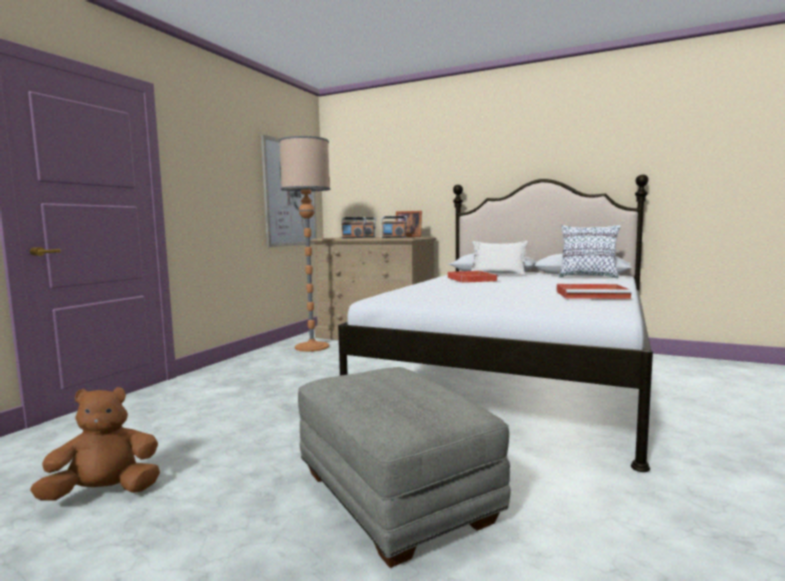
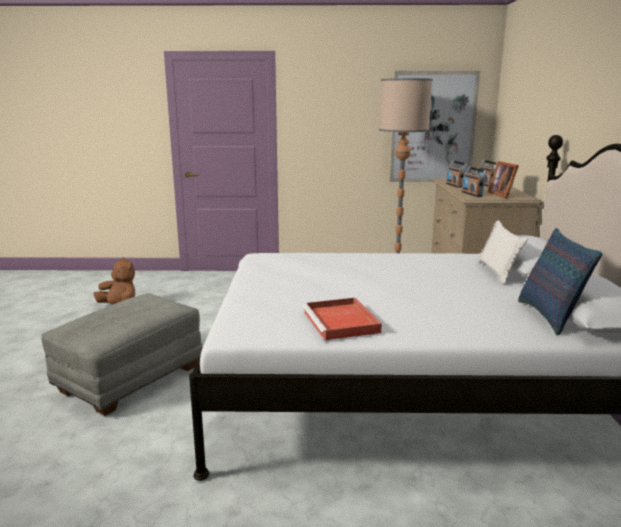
camera: 65 degrees right, 10 degrees up
red tray [448,271,499,283] -> none
white pillow [559,225,621,279] -> blue pillow [518,228,602,335]

